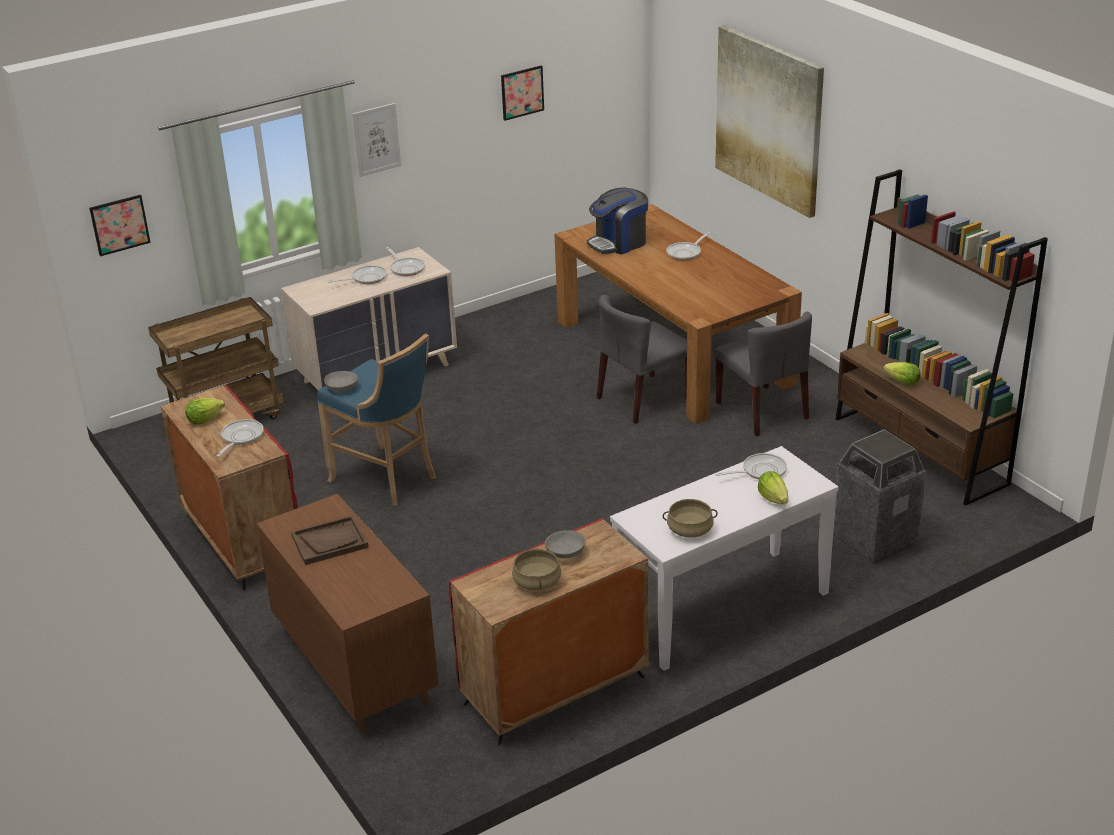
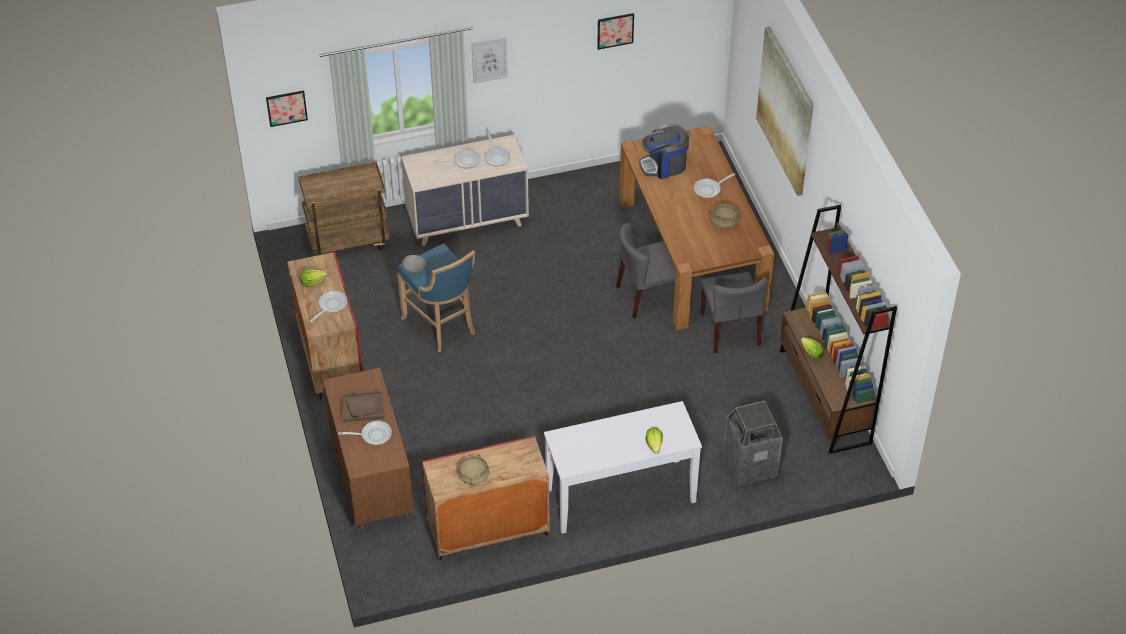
camera: 15 degrees right, 15 degrees up
grey bowl [545,530,586,558] -> none
beige cooking pot [663,499,718,538] -> beige cooking pot moved to [709,204,741,229]
frying pan [715,453,787,480] -> frying pan moved to [339,421,392,445]

